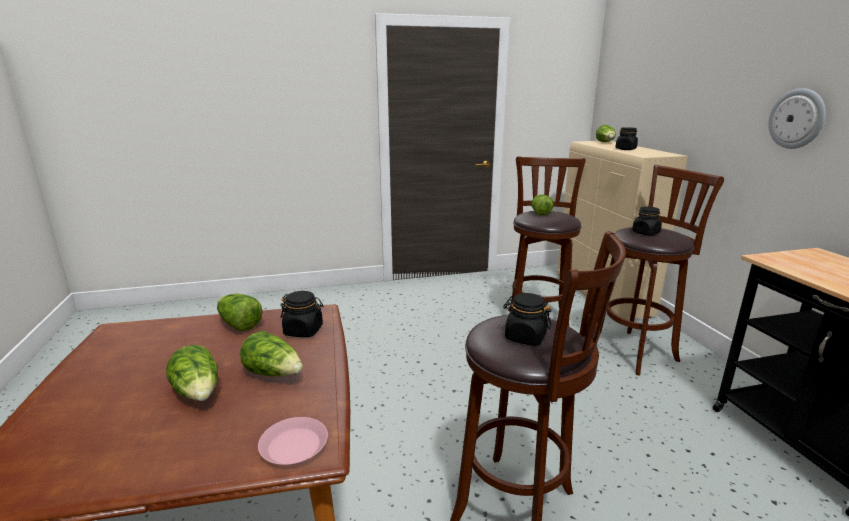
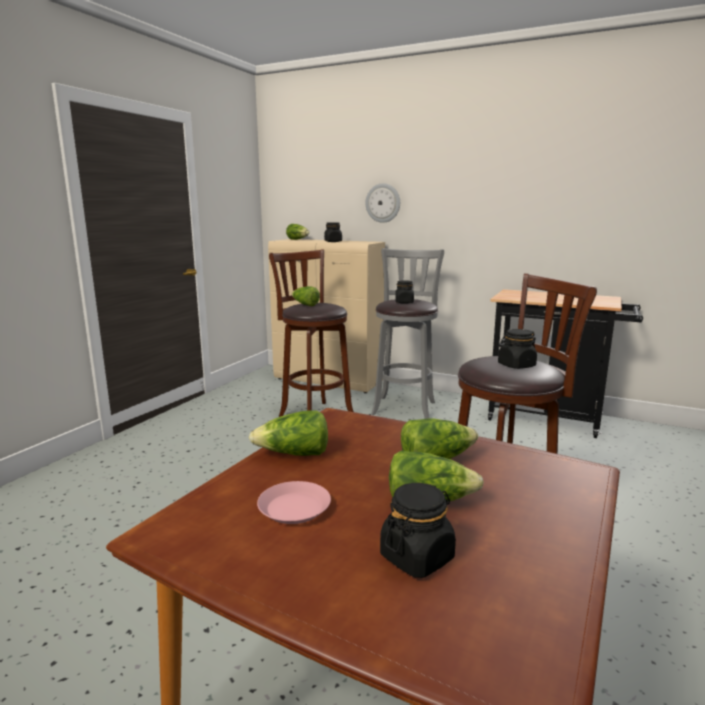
camera: 50 degrees left, 5 degrees down
pink plate [258,417,328,465] -> pink plate moved to [257,481,331,524]
black jar [280,291,323,337] -> black jar moved to [380,483,456,578]
brown stool [597,165,724,376] -> grey stool [371,248,444,419]
wall clock [768,88,826,149] -> wall clock moved to [366,183,400,223]

